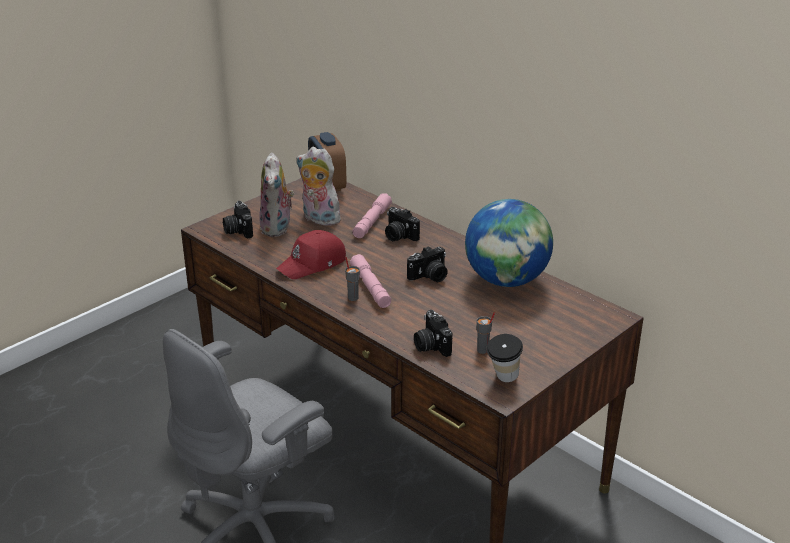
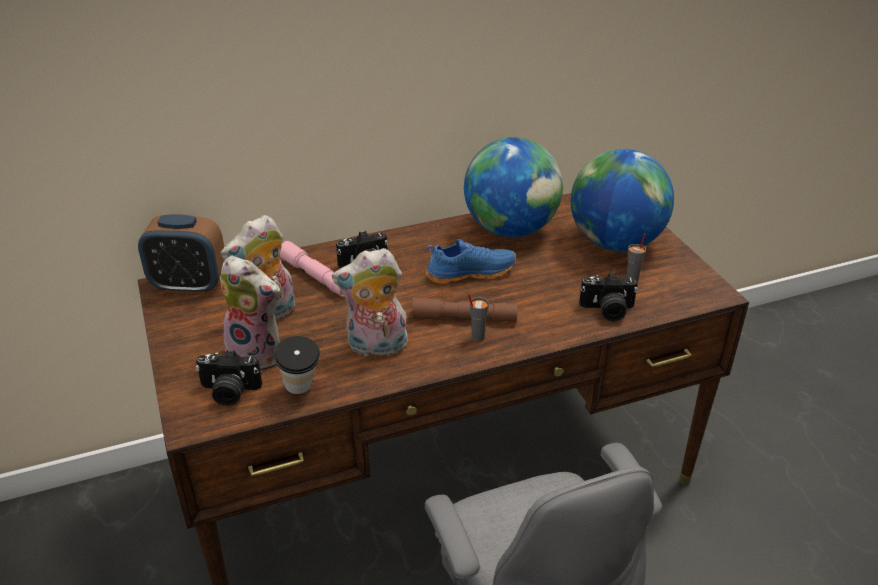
camera: 65 degrees left, 5 degrees up
red cap [276,230,346,279] -> plush toy [332,248,408,356]
pink flashlight [350,254,391,308] -> brown flashlight [412,298,517,322]
camera [407,246,448,282] -> blue shoe [426,239,516,284]
cup [486,334,523,382] -> cup moved to [274,336,320,394]
none -> globe [571,149,674,251]

